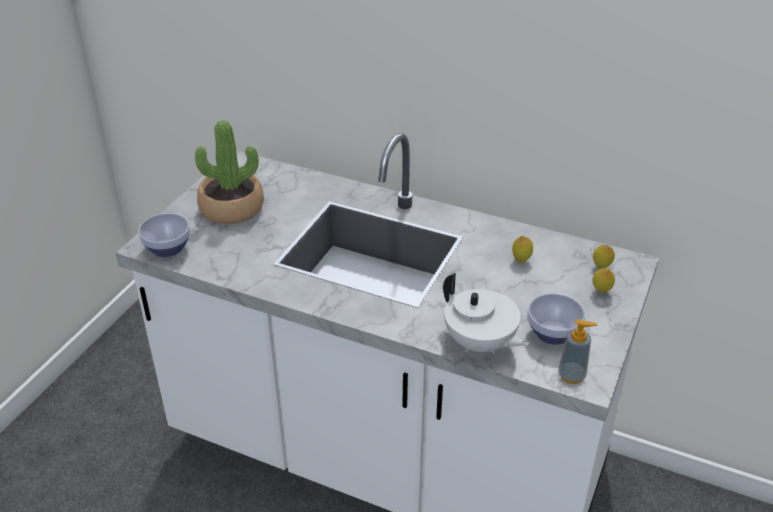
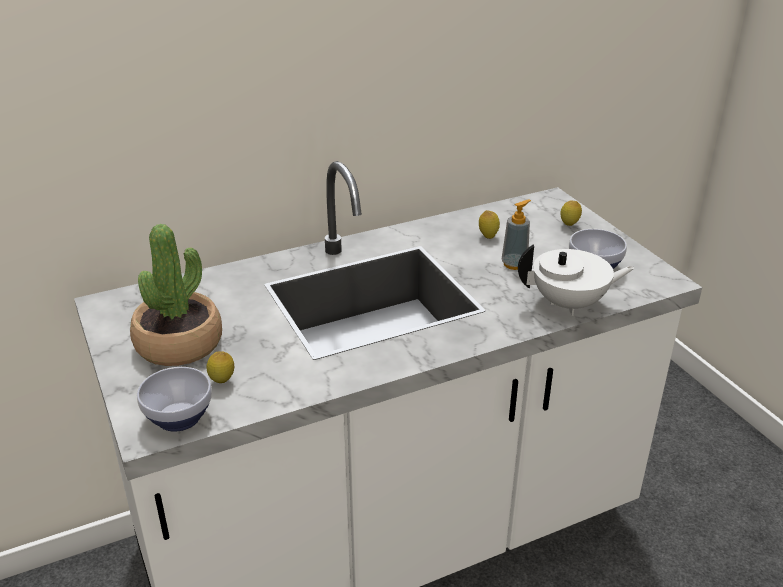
camera: 50 degrees left, 5 degrees down
soap dispenser [558,319,597,384] -> soap dispenser moved to [502,200,531,270]
lemon [593,245,615,269] -> lemon moved to [207,351,234,383]

